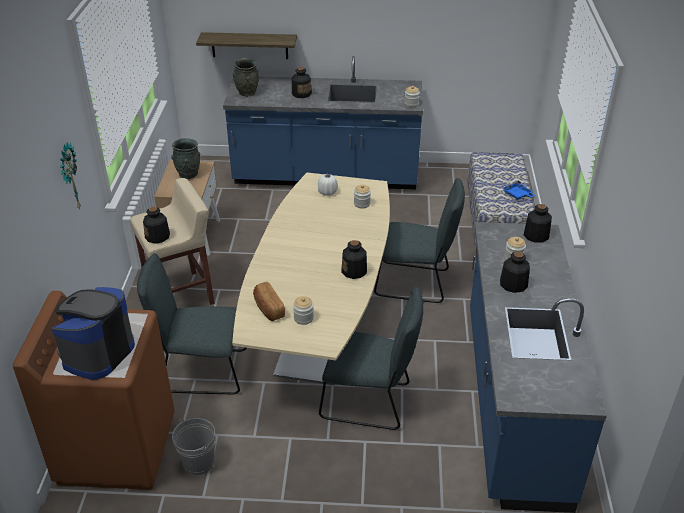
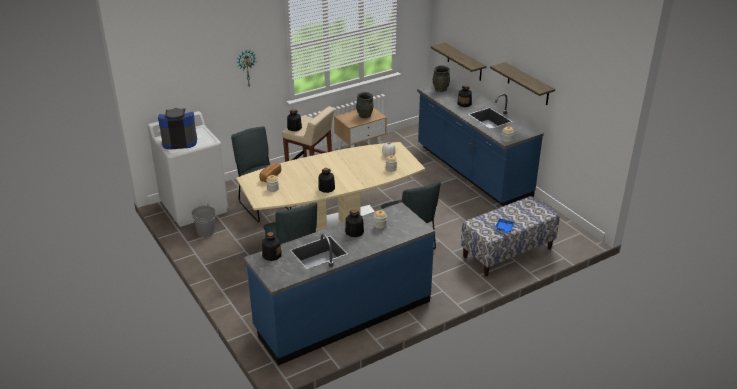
camera: 55 degrees right, 5 degrees down
brown washing machine [13,291,175,490] -> white washing machine [148,111,228,227]
bottle [524,204,552,243] -> bottle moved to [262,232,282,261]
none -> shelf [490,62,555,105]

